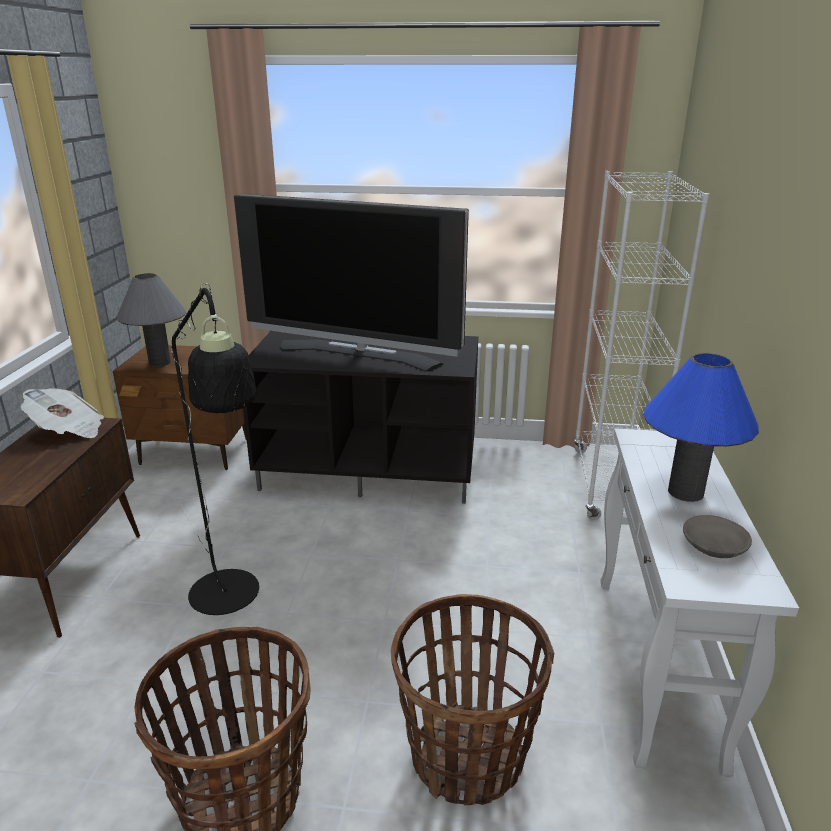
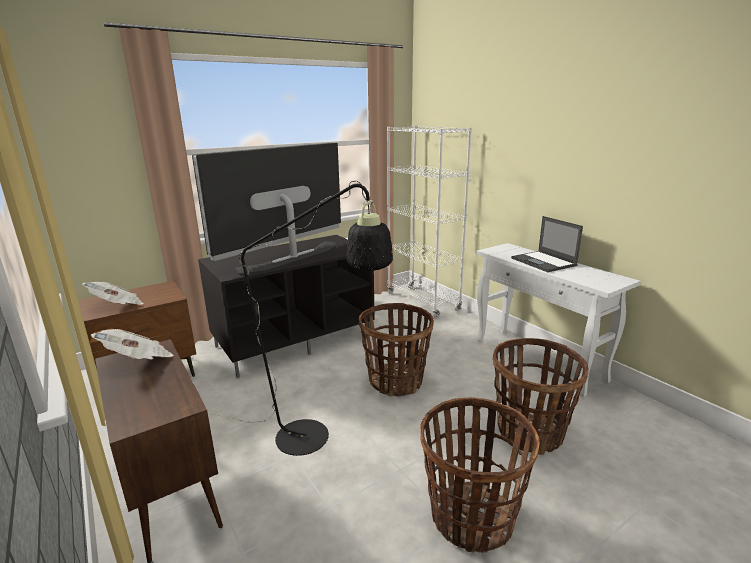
camera: 40 degrees left, 5 degrees down
grey table lamp [117,273,186,367] -> newspaper [82,282,143,305]
television [234,194,469,372] -> television turned 150 degrees clockwise [192,143,341,275]
blue table lamp [643,353,759,502] -> laptop [511,216,583,272]
grey bowl [683,515,752,558] -> none
none -> basket [359,303,434,397]

